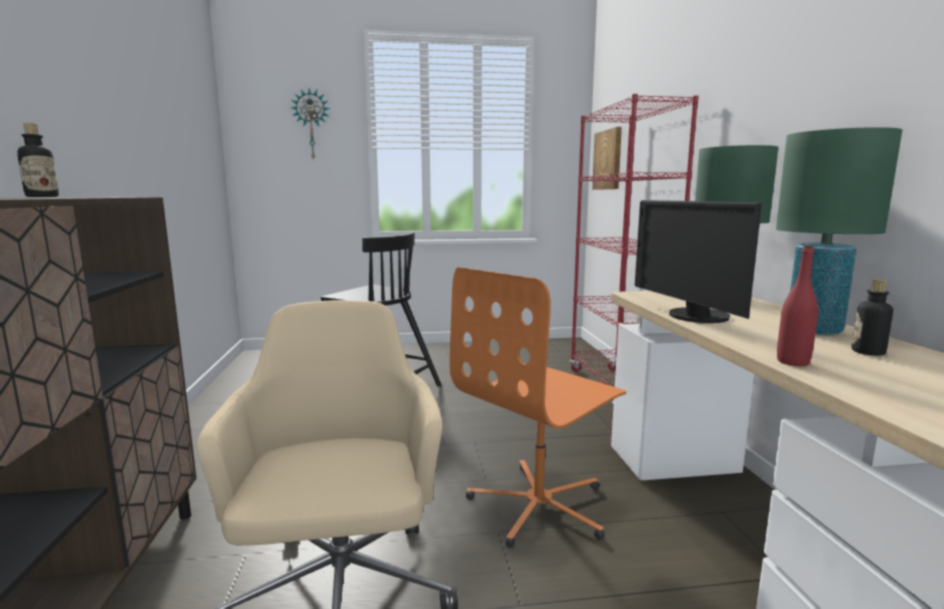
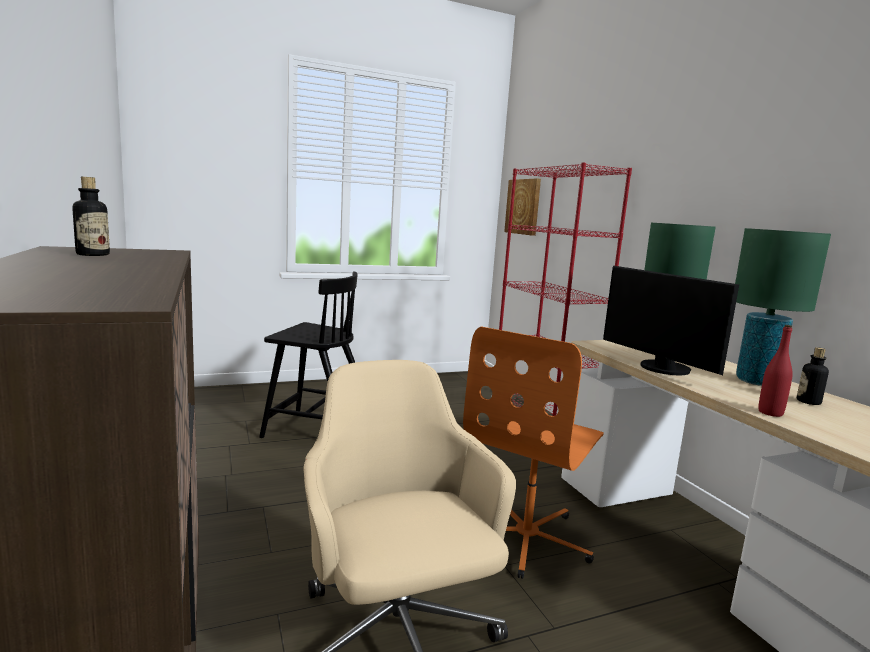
camera: 15 degrees left, 0 degrees up
wall clock [291,88,330,161] -> none

